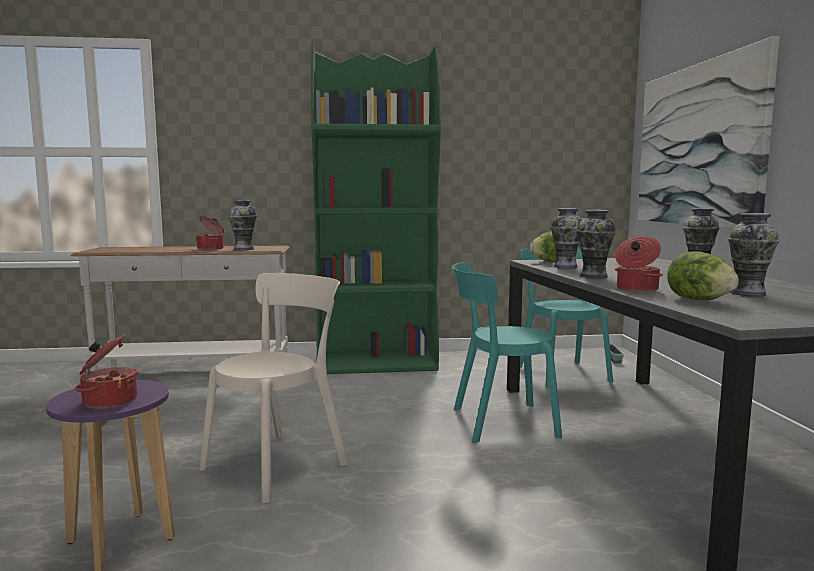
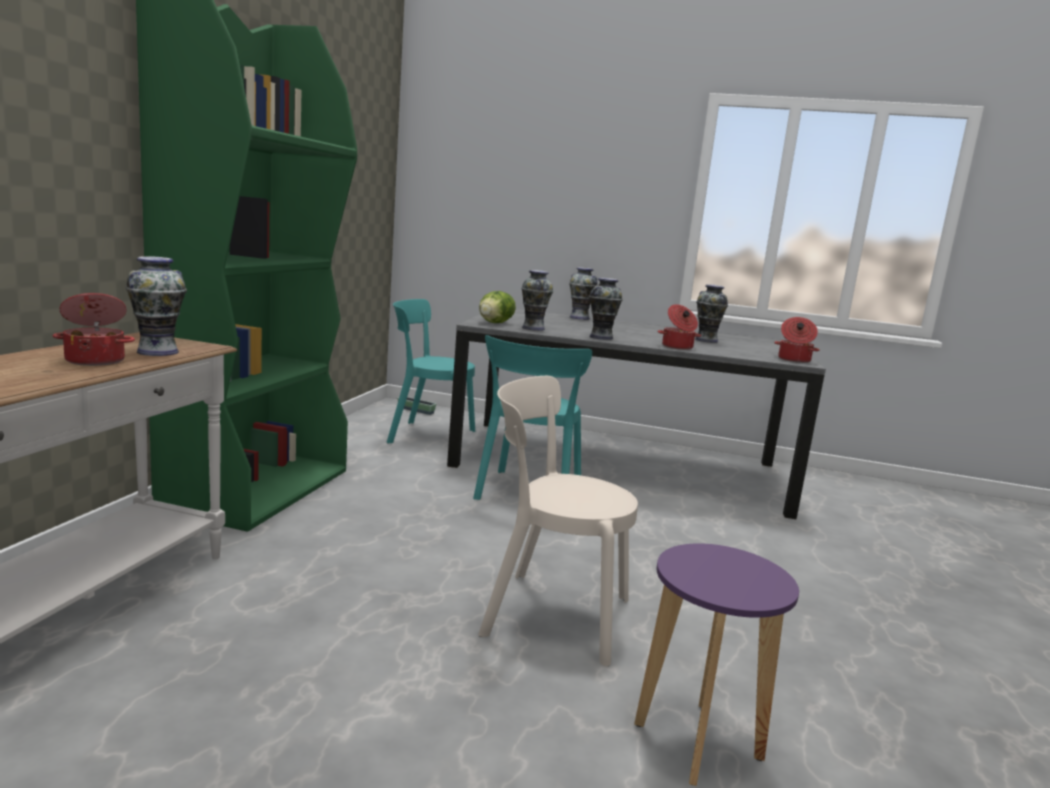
camera: 70 degrees left, 5 degrees up
cooking pot [75,335,139,409] -> cooking pot moved to [774,317,820,363]
beige chair [199,273,348,503] -> beige chair turned 45 degrees counterclockwise [478,376,638,666]
picture [638,36,779,228] -> none
lettuce [667,251,739,300] -> none

